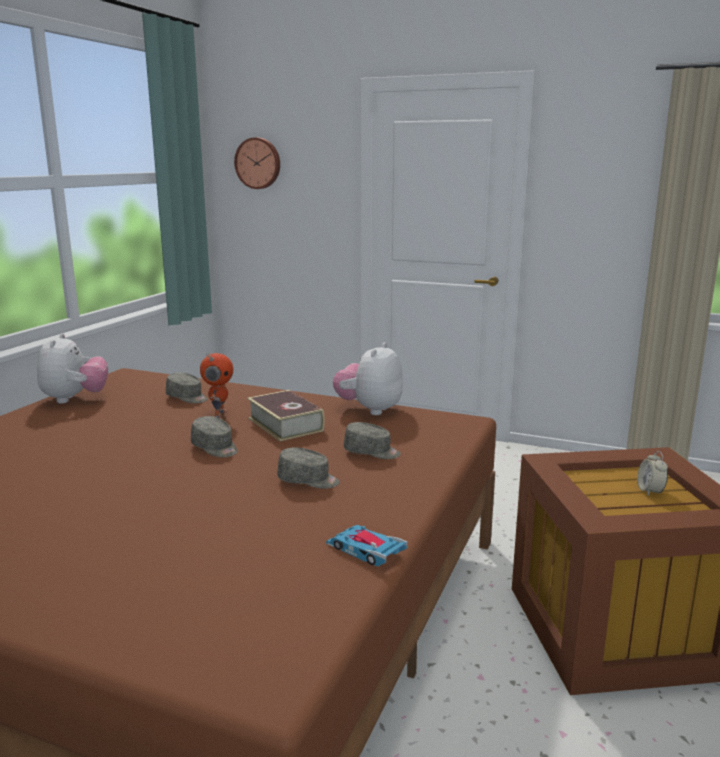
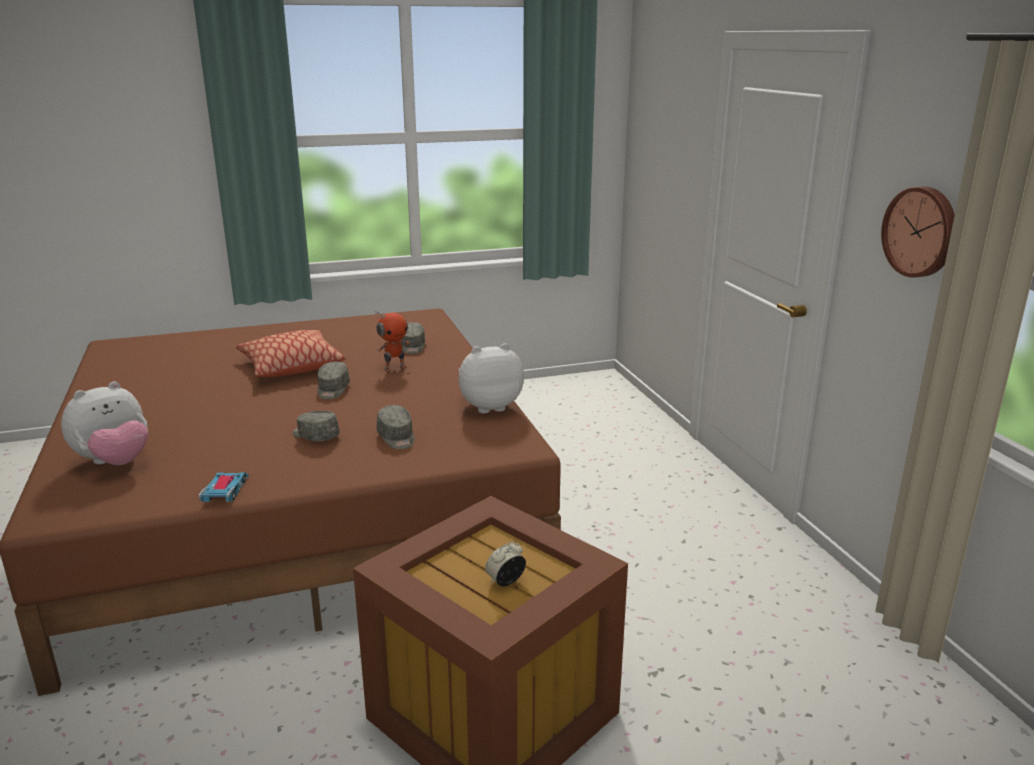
camera: 50 degrees right, 5 degrees up
plush toy [37,333,108,404] -> plush toy moved to [61,381,148,465]
wall clock [234,137,280,189] -> wall clock moved to [881,187,955,277]
book [247,390,325,441] -> none
grey cap [277,447,340,489] -> grey cap turned 150 degrees clockwise [292,411,340,441]
none -> pillow [236,330,346,377]

